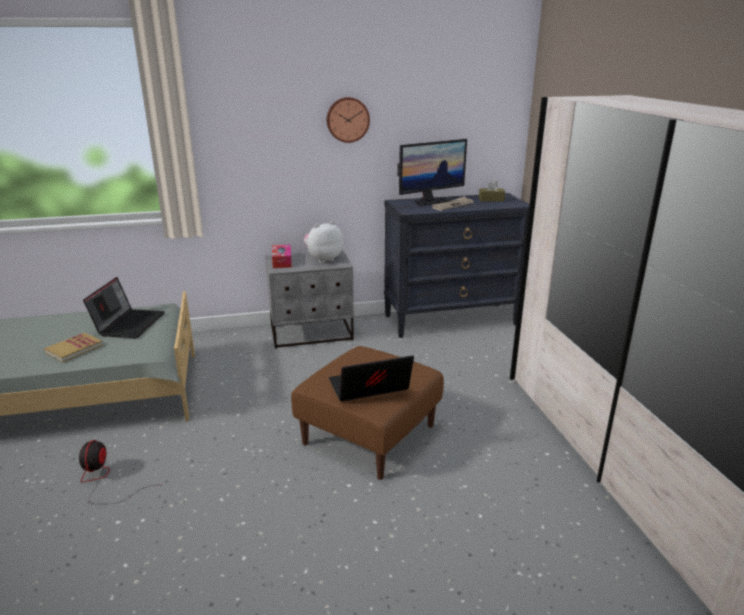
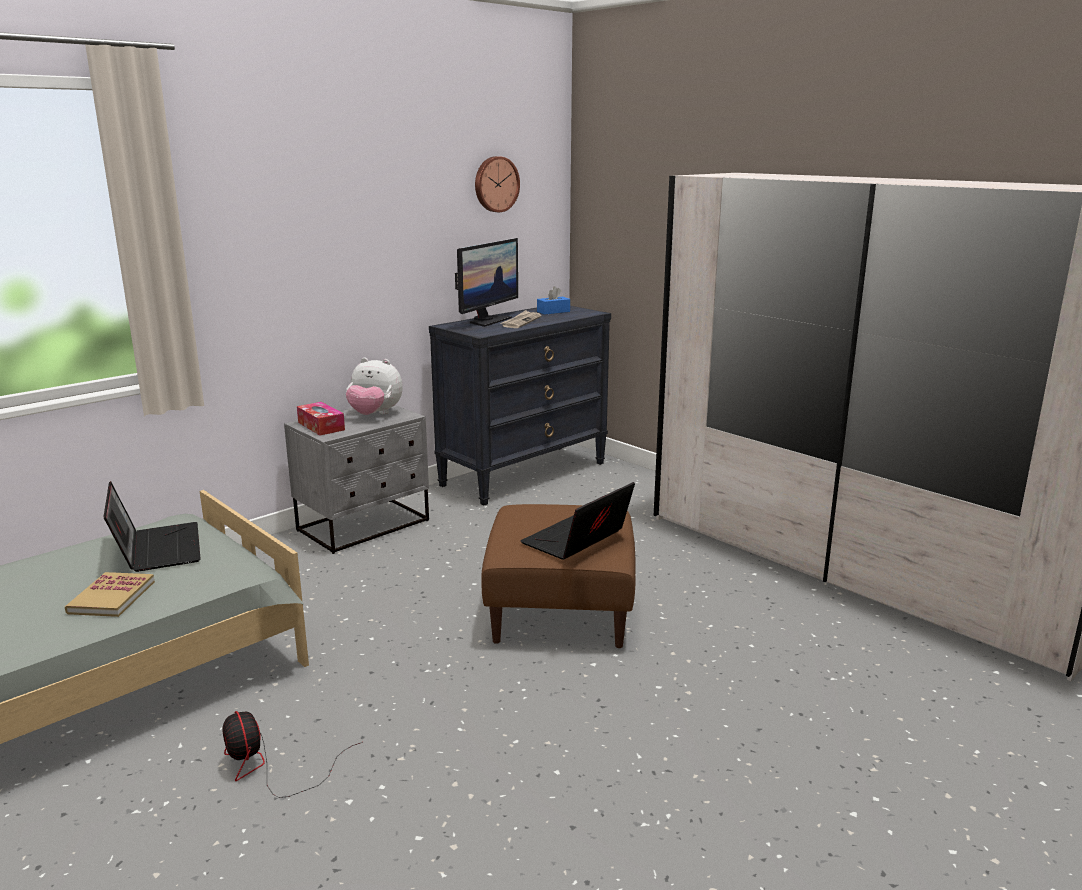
camera: 30 degrees left, 5 degrees down
plush toy [304,221,344,263] -> plush toy turned 105 degrees counterclockwise [346,358,403,415]
wall clock [327,97,370,143] -> wall clock moved to [475,156,520,212]
brown tissue box [479,180,505,202] -> blue tissue box [537,286,570,315]

